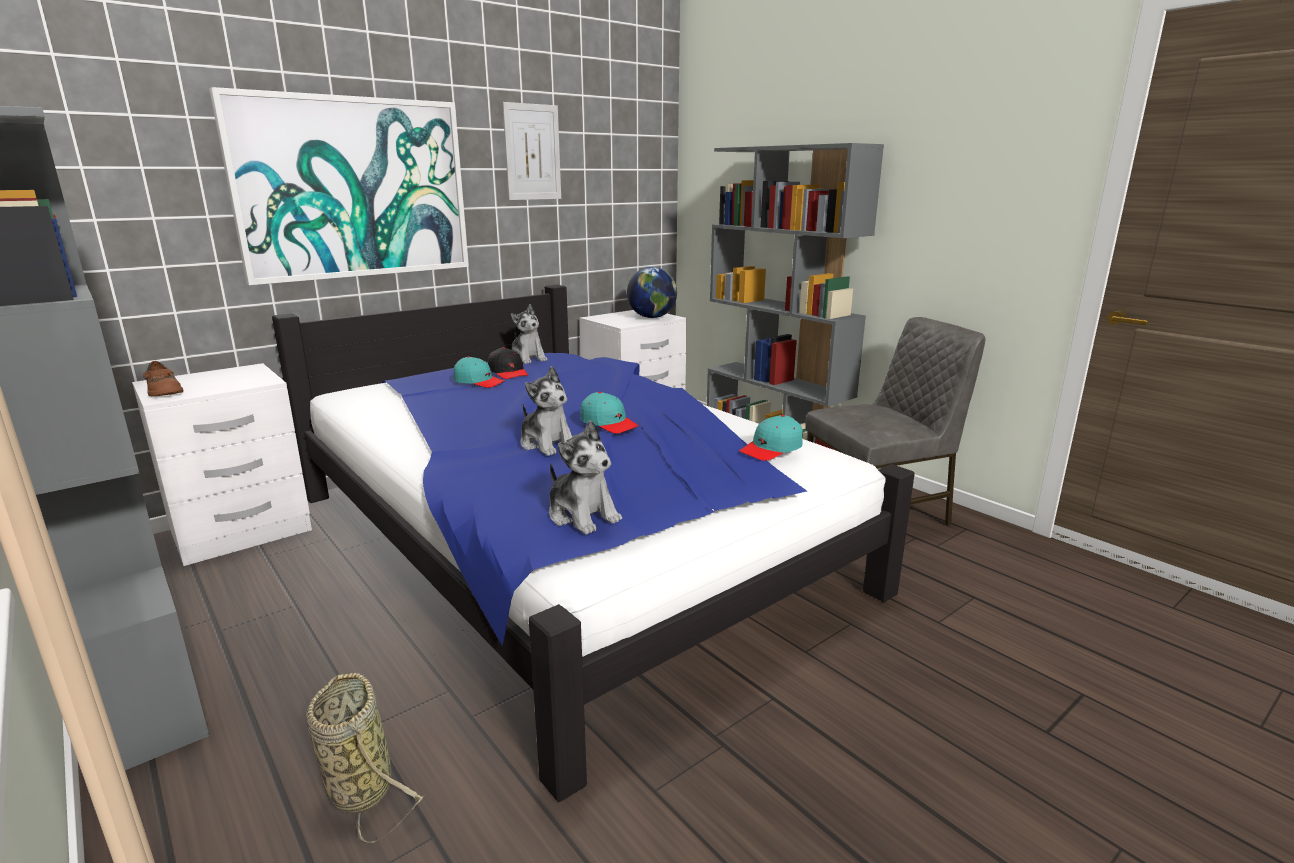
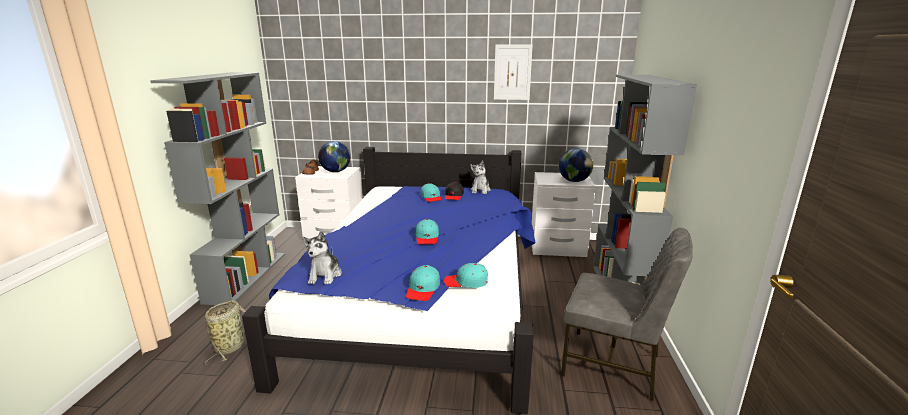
camera: 45 degrees right, 0 degrees up
picture [209,87,469,285] -> none
plush toy [520,366,572,456] -> none
none -> globe [318,141,350,172]
none -> turquoise cap [406,265,440,301]

